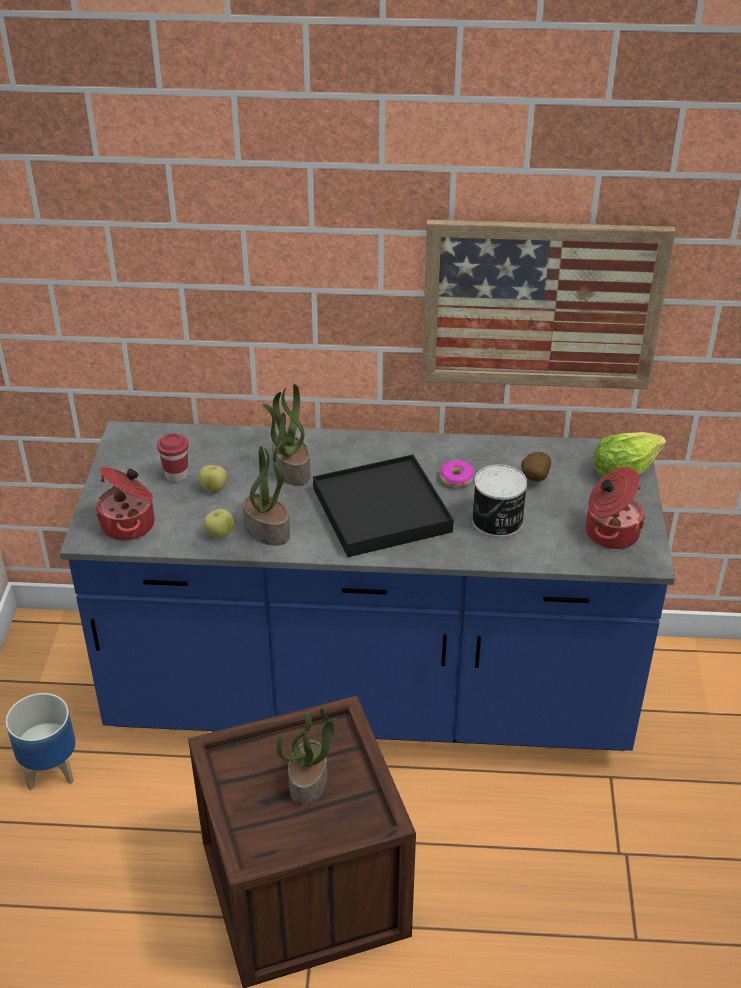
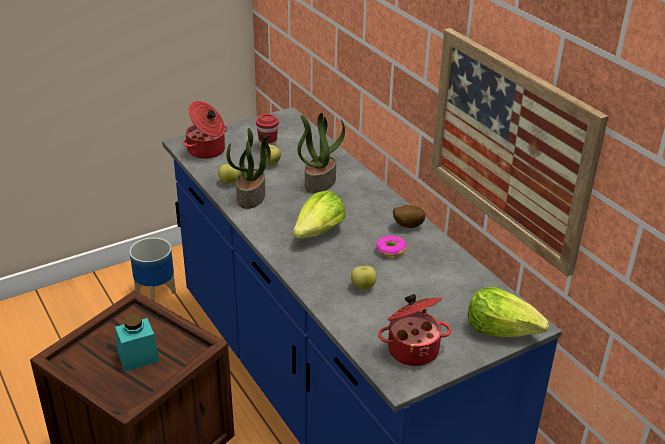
camera: 55 degrees right, 5 degrees down
potted plant [276,708,337,806] -> turquoise jar [115,314,160,372]
black tray [313,455,453,557] -> lettuce [293,191,346,239]
can [472,464,528,538] -> apple [351,266,377,290]
potato [521,452,551,481] -> potato moved to [393,205,426,228]

